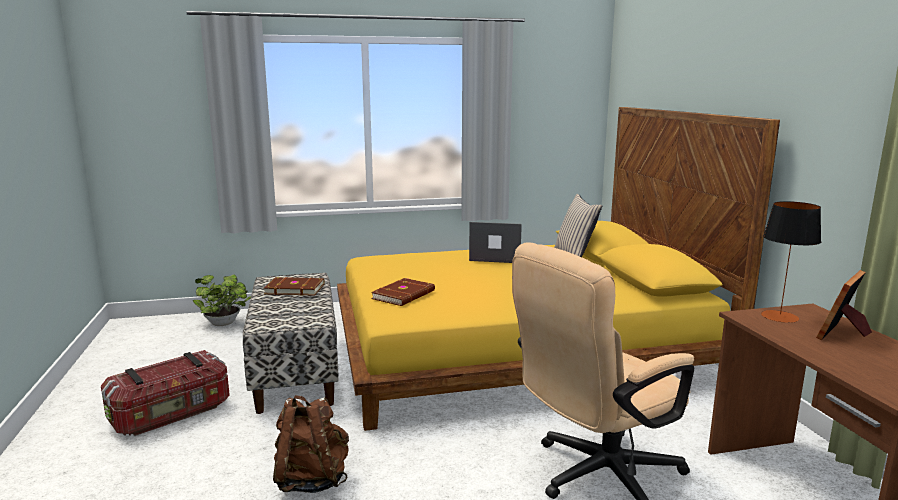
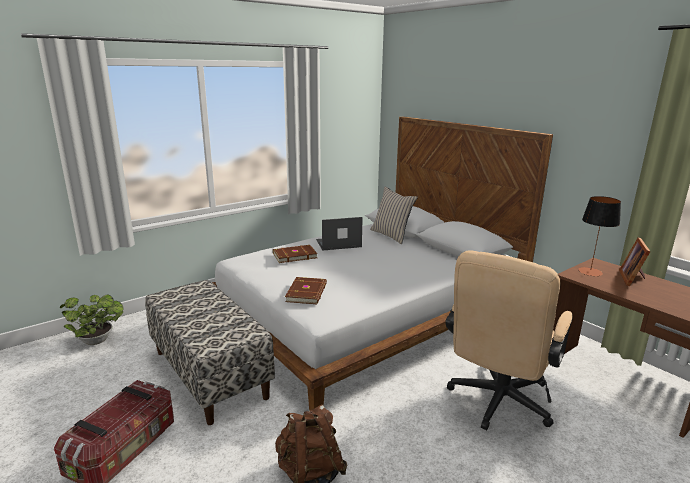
camera: 25 degrees left, 5 degrees up
brown book [264,277,325,296] -> brown book moved to [273,245,317,263]
yellow bed [337,107,780,431] -> white bed [212,116,553,410]

